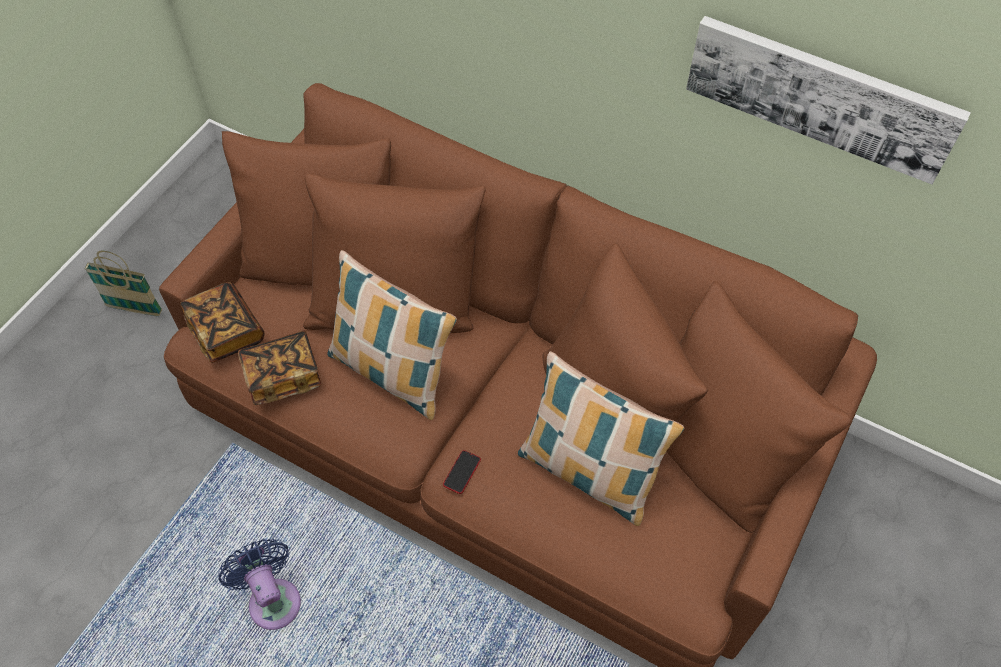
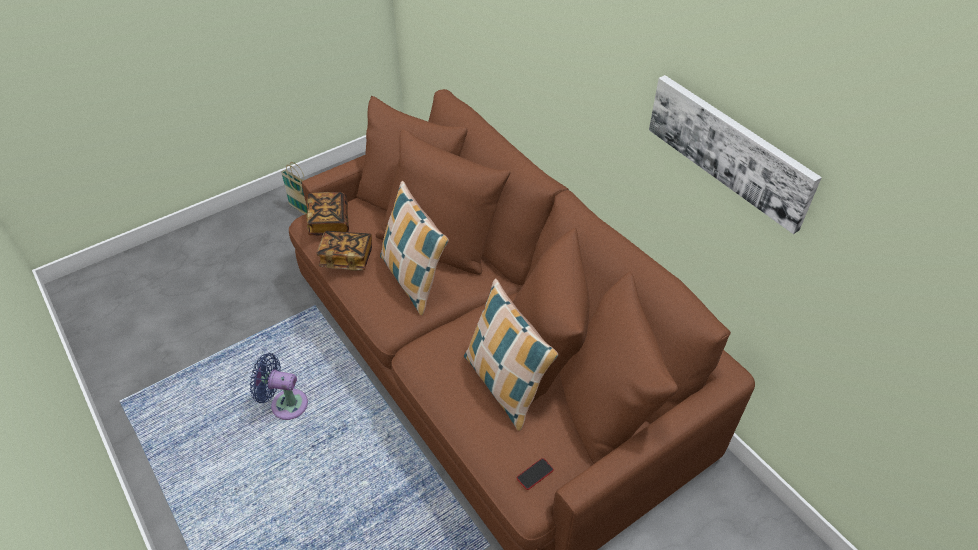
camera: 25 degrees right, 10 degrees down
blue fan [218,539,301,630] -> blue fan turned 75 degrees counterclockwise [250,353,308,420]
phone [443,450,481,494] -> phone moved to [517,458,554,490]

